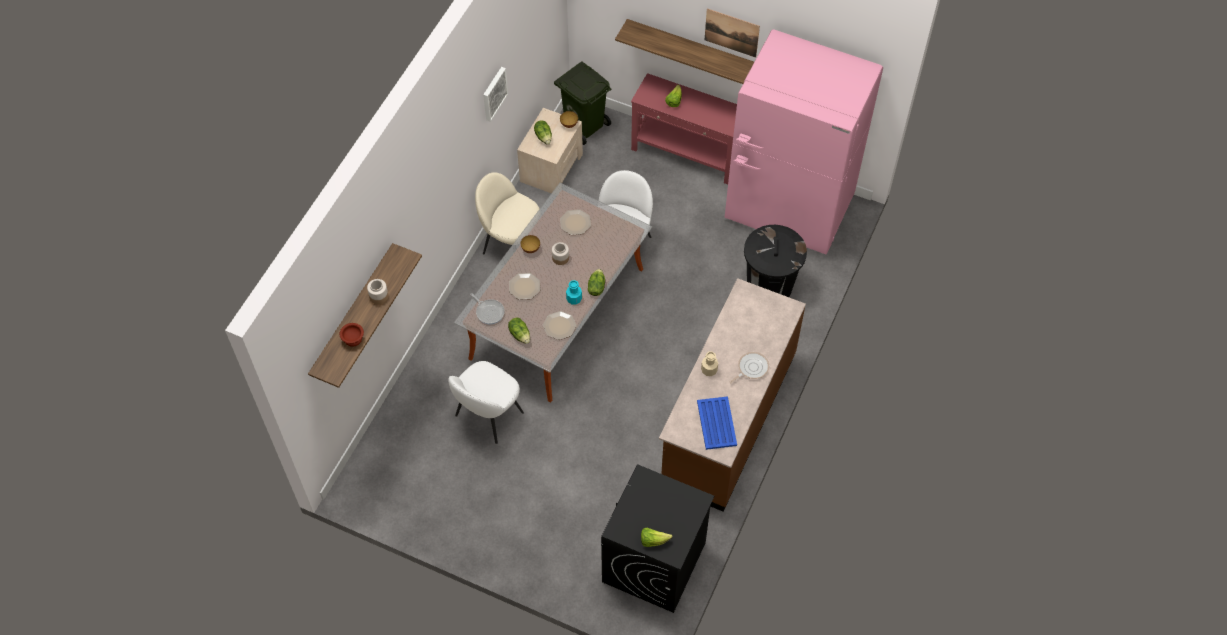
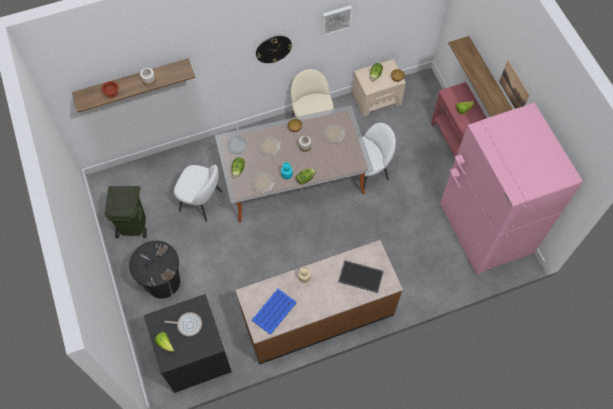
camera: 45 degrees right, 5 degrees up
white chair [448,361,524,444] -> white chair turned 150 degrees counterclockwise [174,165,222,222]
green trash can [554,61,612,145] -> green trash can moved to [105,186,147,238]
frying pan [729,352,769,383] -> frying pan moved to [164,312,202,336]
black trash can [744,225,807,297] -> black trash can moved to [129,241,180,299]
none -> wall clock [256,36,292,63]
none -> tray [338,260,384,293]

